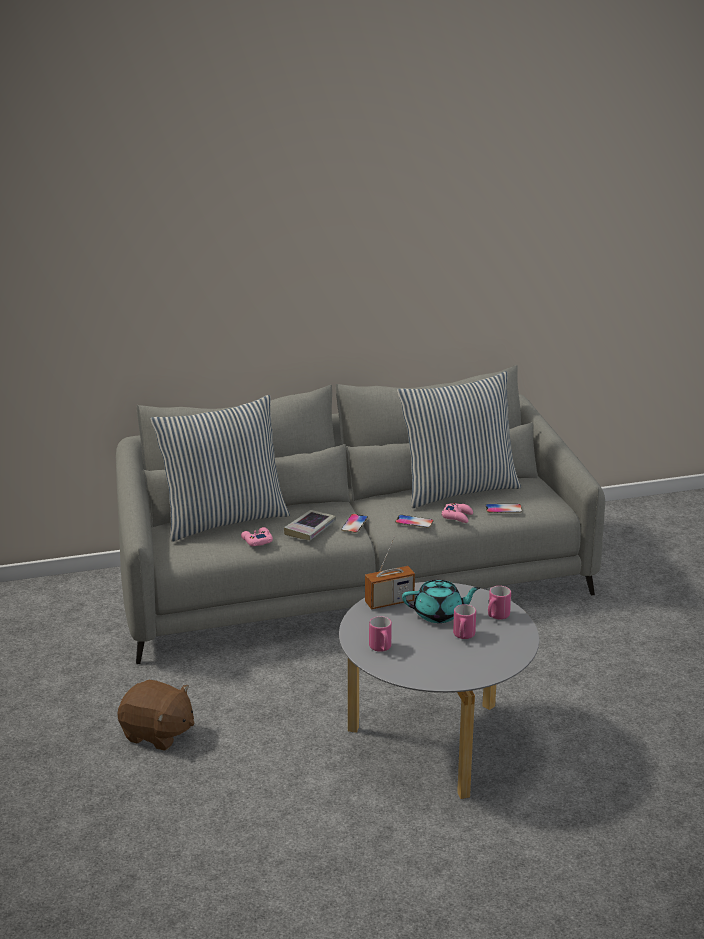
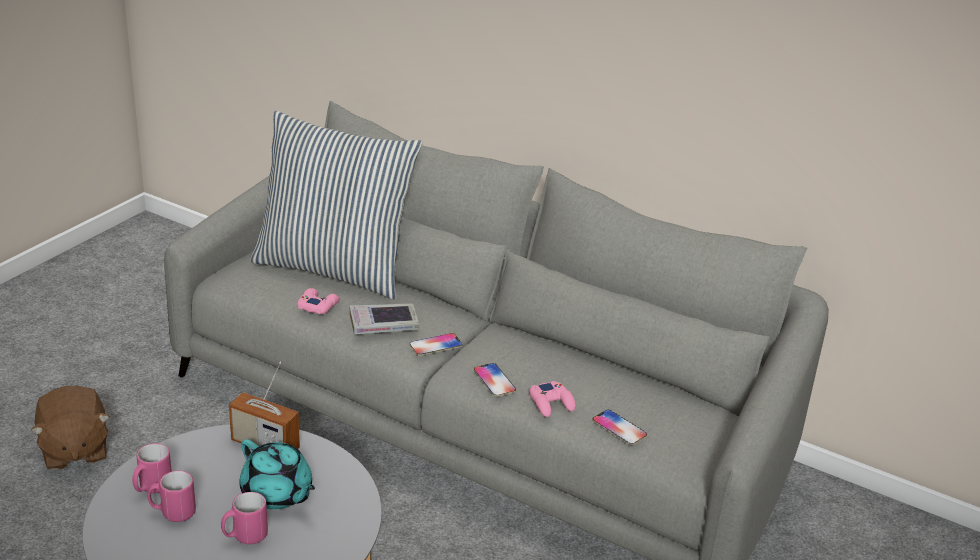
camera: 45 degrees right, 5 degrees up
pillow [397,371,521,508] -> none
pink mug [488,586,511,619] -> pink mug moved to [148,471,196,522]

